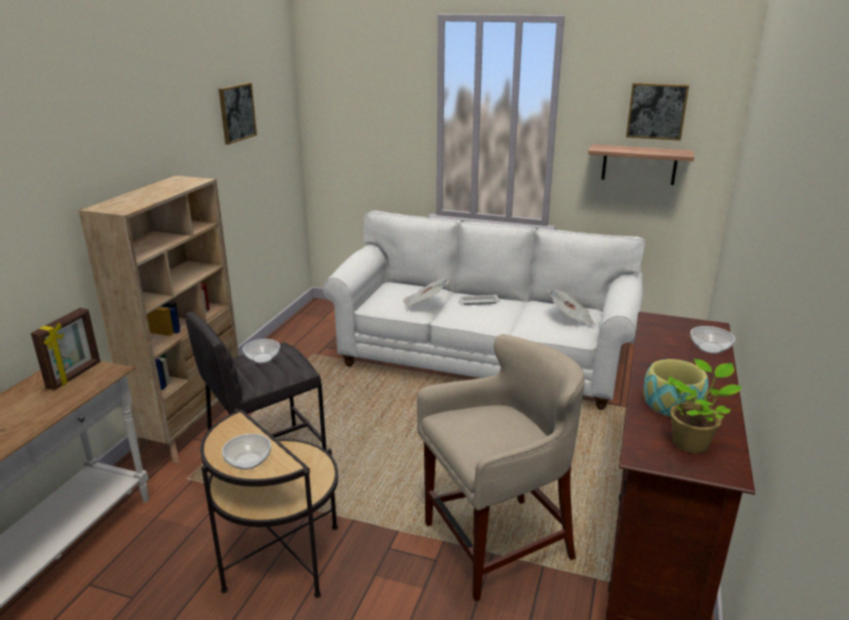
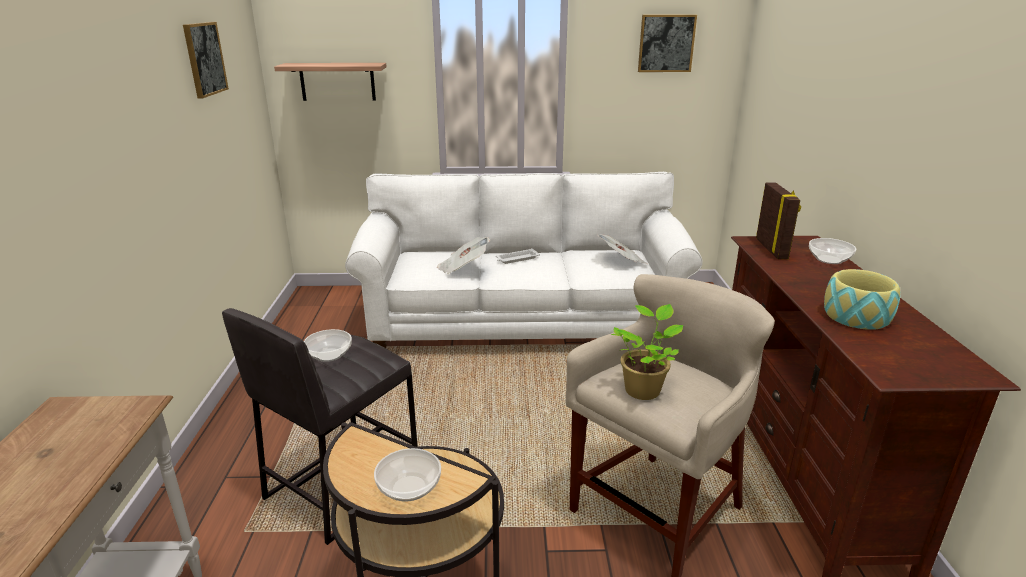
camera: 20 degrees left, 0 degrees up
picture frame [31,308,100,390] -> picture frame moved to [756,183,801,259]
beige bookcase [79,175,239,464] -> none
shelf [588,144,694,185] -> shelf moved to [274,63,387,101]
potted plant [663,359,742,453] -> potted plant moved to [611,304,683,400]

